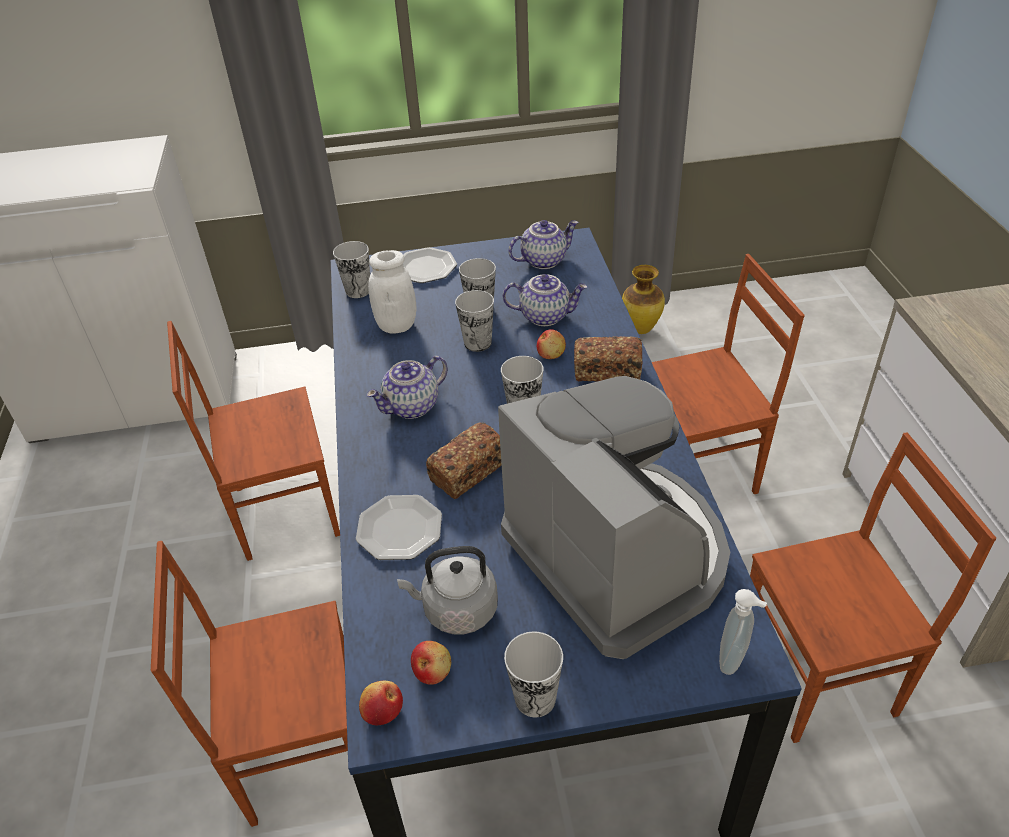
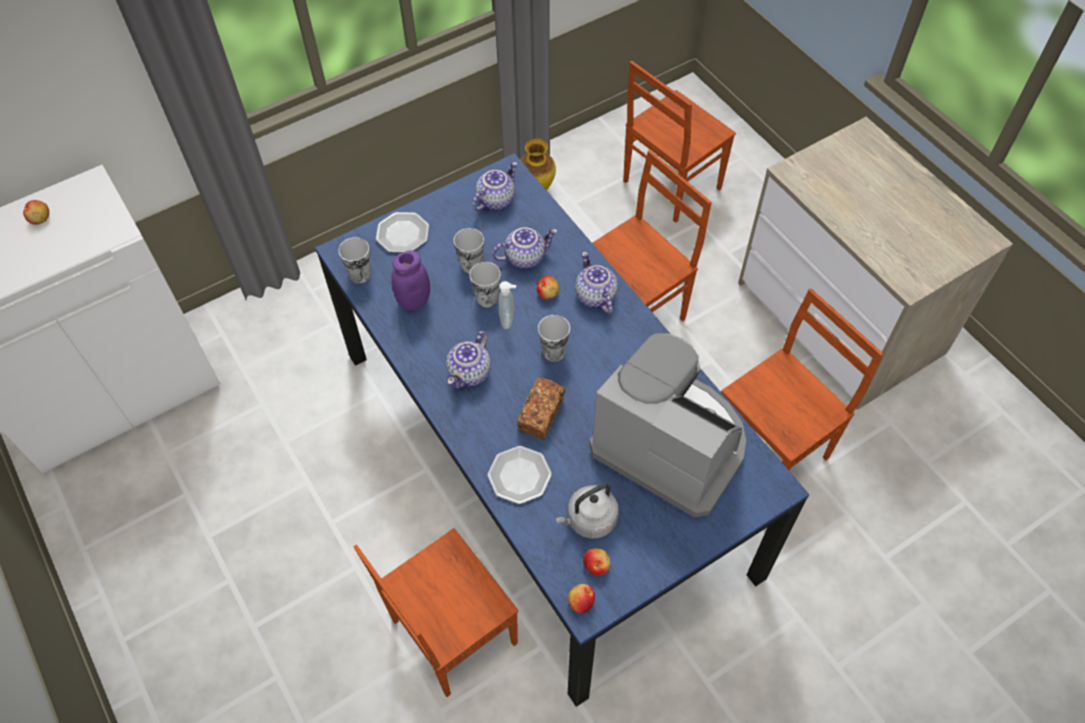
camera: 25 degrees left, 15 degrees up
brown chair [167,321,340,561] -> brown chair moved to [623,61,736,223]
white jar [368,250,417,334] -> purple jar [391,250,430,310]
cup [504,631,563,717] -> none
bread [574,336,642,382] -> teapot [575,252,618,314]
soap dispenser [719,589,767,675] -> soap dispenser moved to [499,281,516,329]
none -> apple [23,200,49,225]

